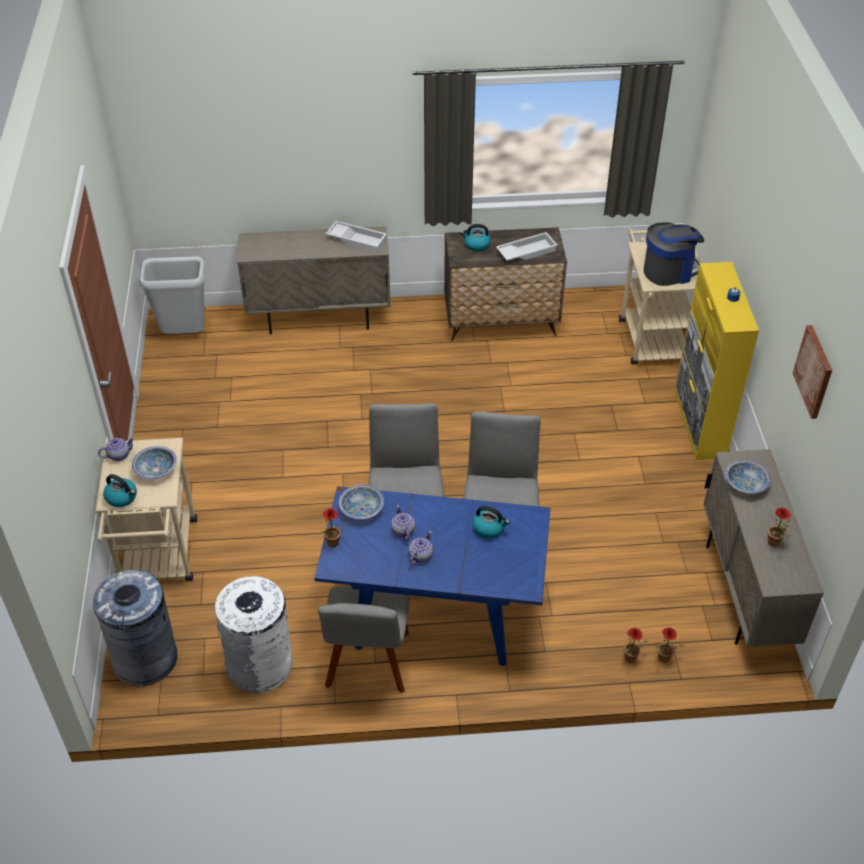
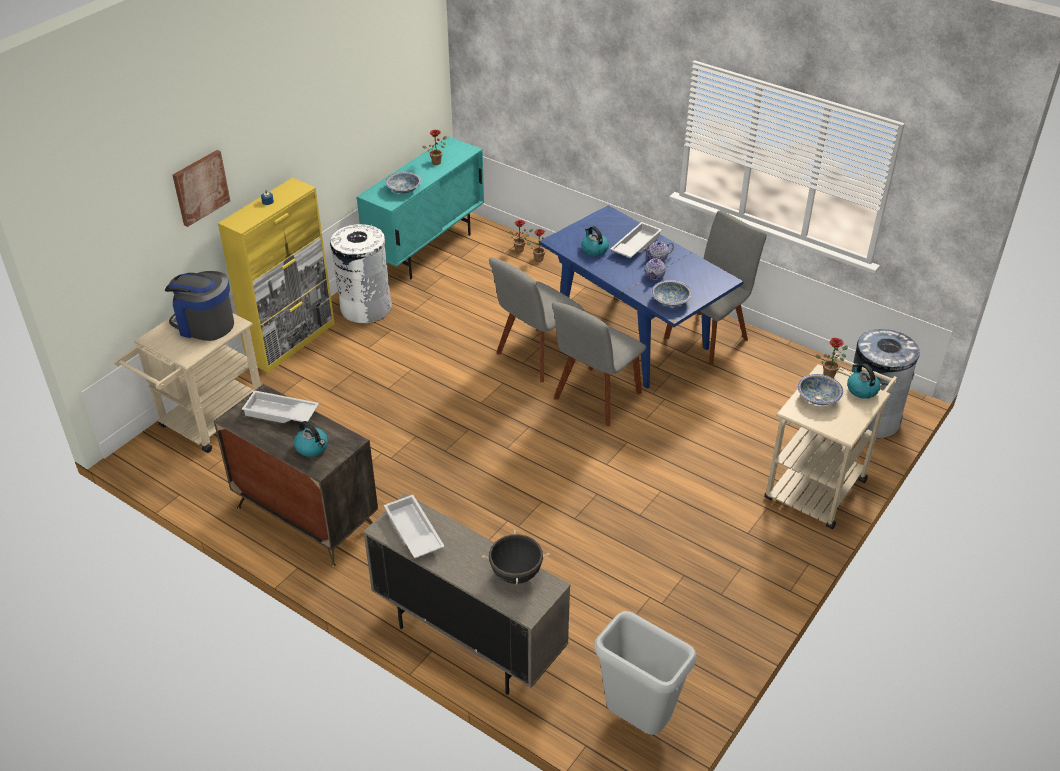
camera: 140 degrees left, 5 degrees down
teapot [98,437,134,461] -> none
white trash can [215,576,292,693] -> white trash can moved to [330,224,392,323]
potted plant [321,508,348,547] -> potted plant moved to [815,338,848,378]
beige cabinet [703,449,824,647] -> turquoise cabinet [356,136,484,280]
picture [793,325,832,419] -> picture moved to [173,150,230,227]
none -> black cooking pot [482,530,550,585]
none -> white tray [610,222,662,258]

